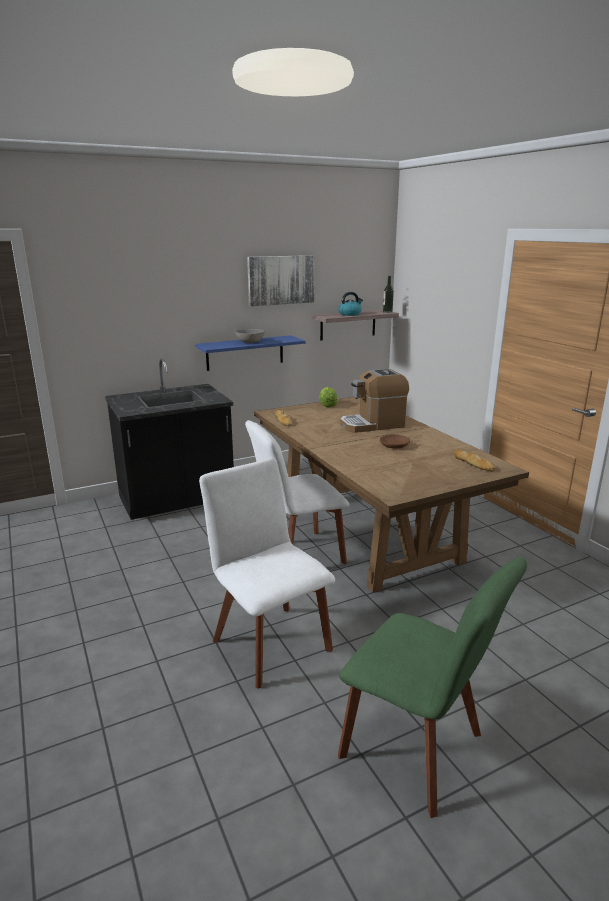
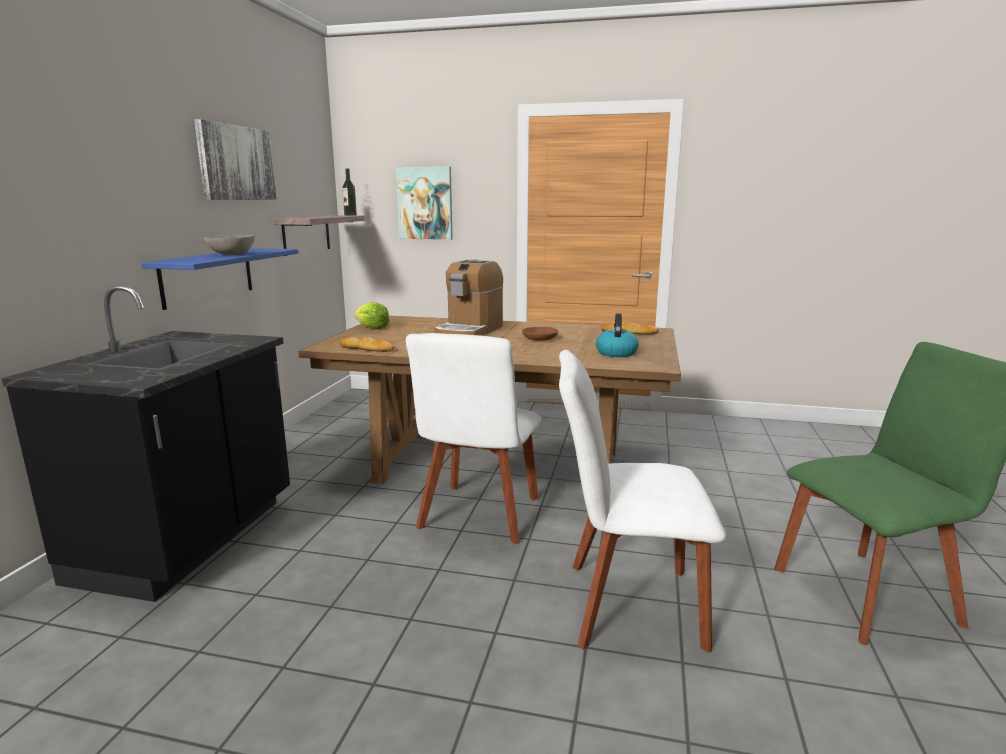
camera: 50 degrees left, 5 degrees down
kettle [338,292,363,316] -> kettle moved to [596,313,639,357]
none -> picture [396,167,453,240]

